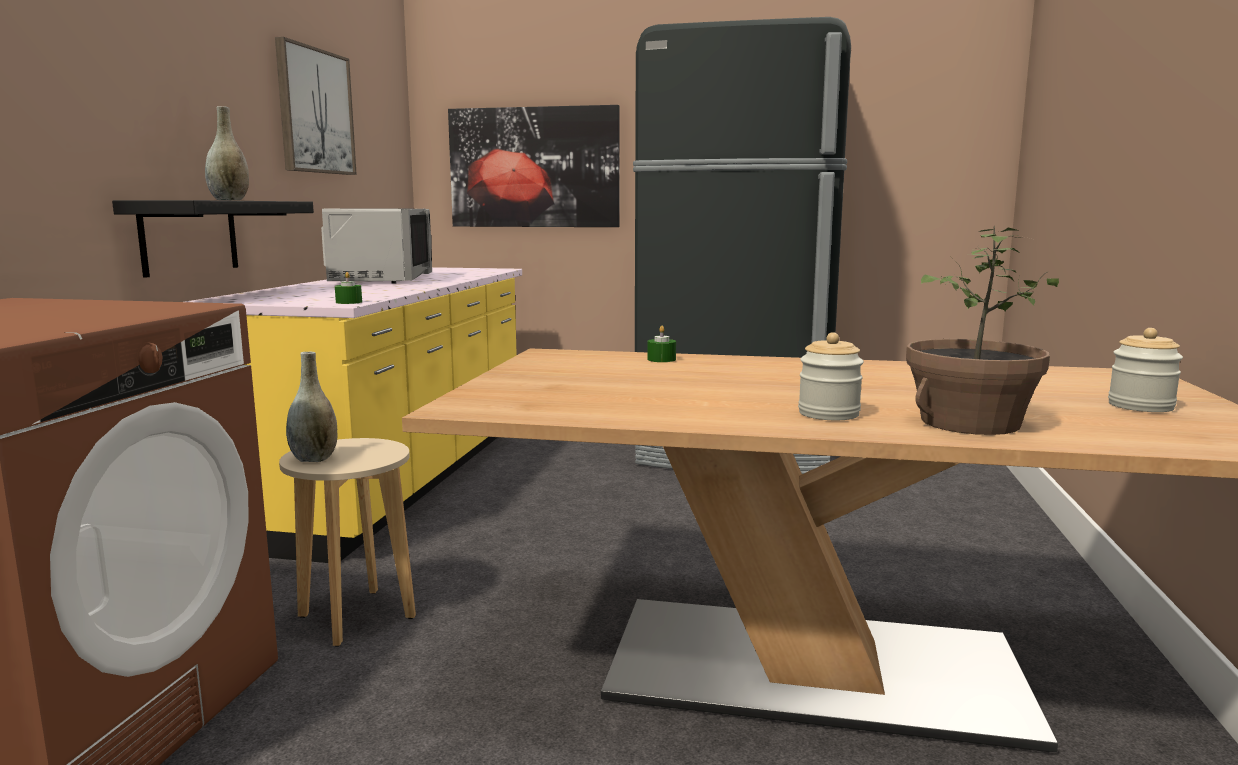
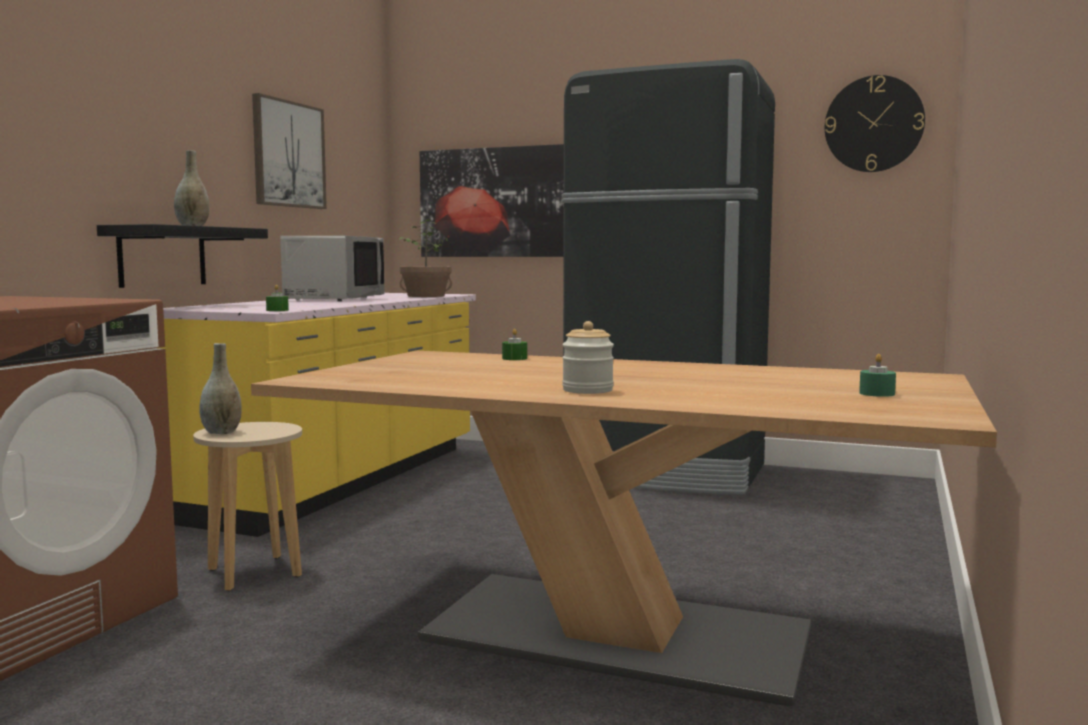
camera: 10 degrees right, 5 degrees down
potted plant [906,226,1059,435] -> potted plant moved to [398,219,452,297]
jar [1108,328,1183,412] -> green candle [859,354,896,397]
none -> wall clock [825,75,925,172]

